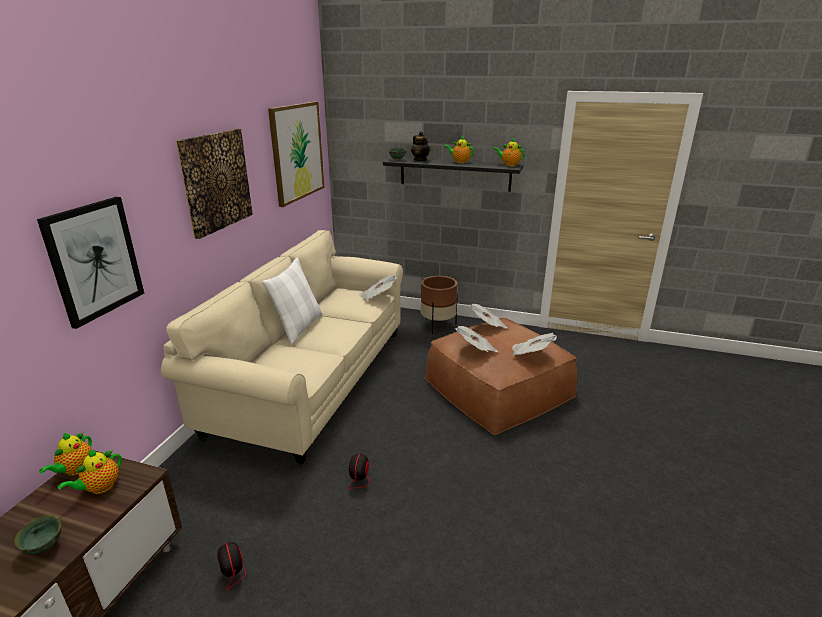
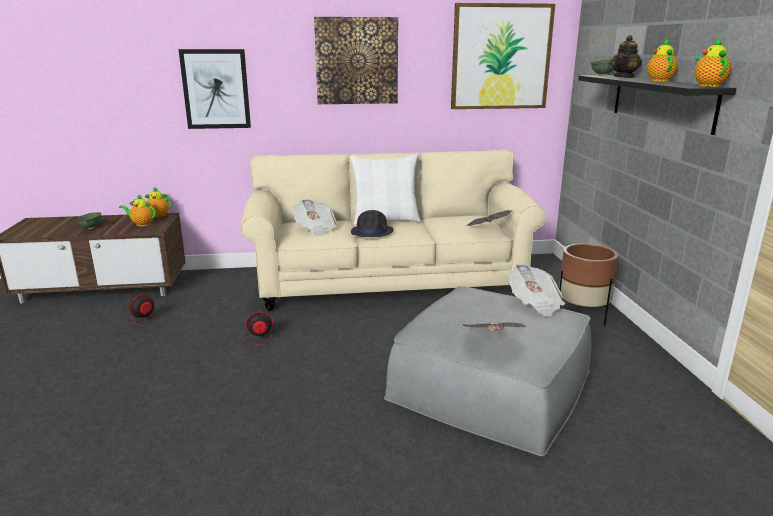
camera: 65 degrees right, 5 degrees down
brown ottoman [424,318,578,435] -> grey ottoman [384,286,592,456]
newspaper [455,326,498,352] -> newspaper moved to [293,199,337,236]
none -> black hat [351,210,394,237]

